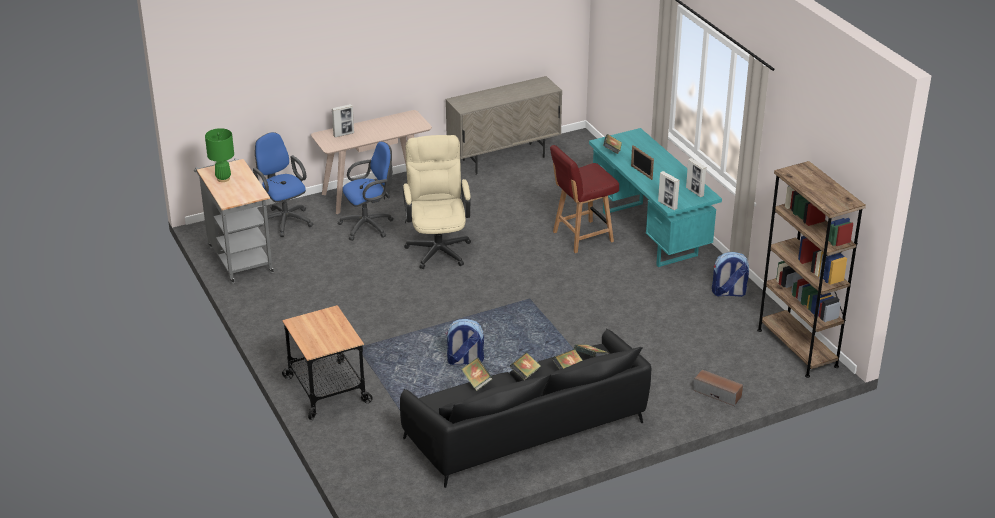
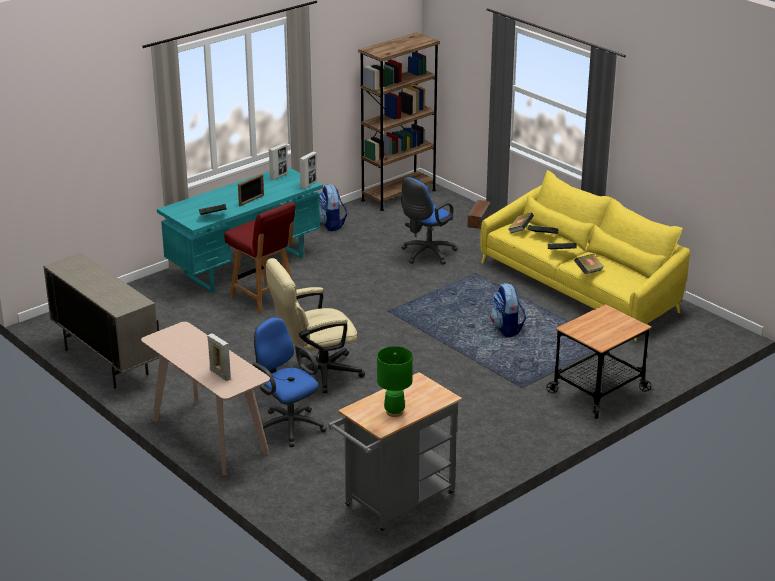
camera: 105 degrees left, 5 degrees down
blue office chair [253,132,313,237] -> blue office chair moved to [401,177,458,265]
black sofa [400,328,651,488] -> yellow sofa [480,170,690,341]

